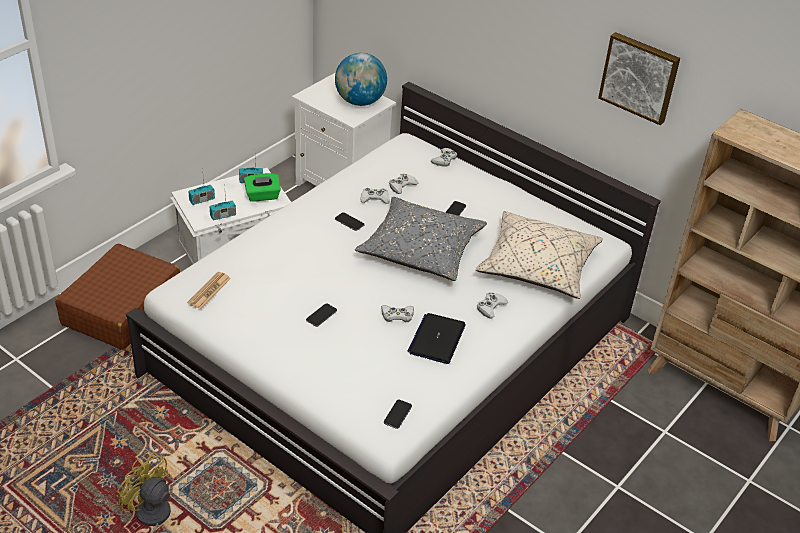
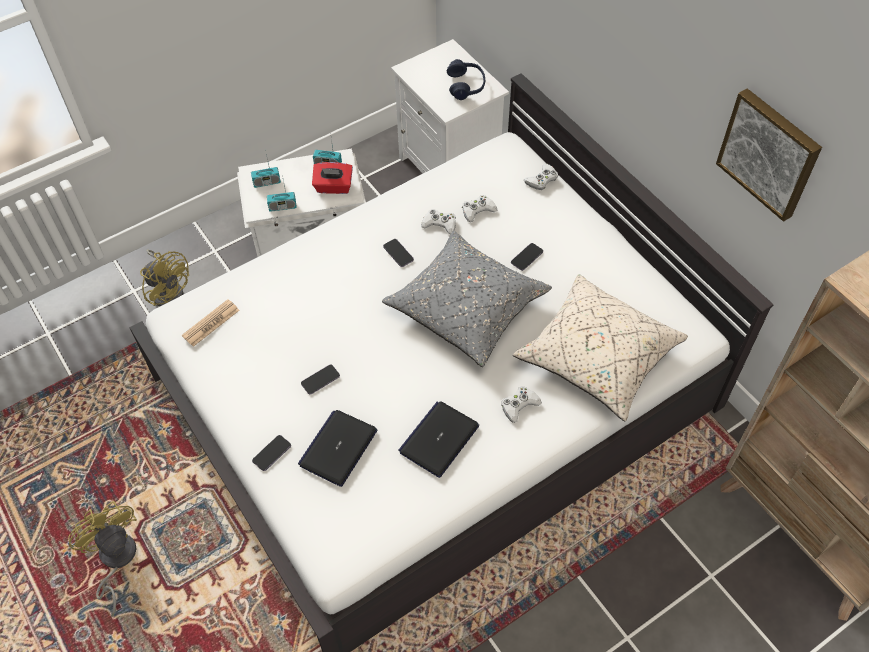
camera: 20 degrees right, 15 degrees up
brown suitcase [55,244,180,350] -> yellow fan [140,250,189,307]
green tissue box [244,173,281,202] -> red tissue box [312,162,353,194]
globe [335,53,387,106] -> blue headphones [447,59,485,100]
white game controller [381,305,414,323] -> none
phone [384,400,412,429] -> phone moved to [252,435,291,471]
none -> laptop [298,410,377,487]

